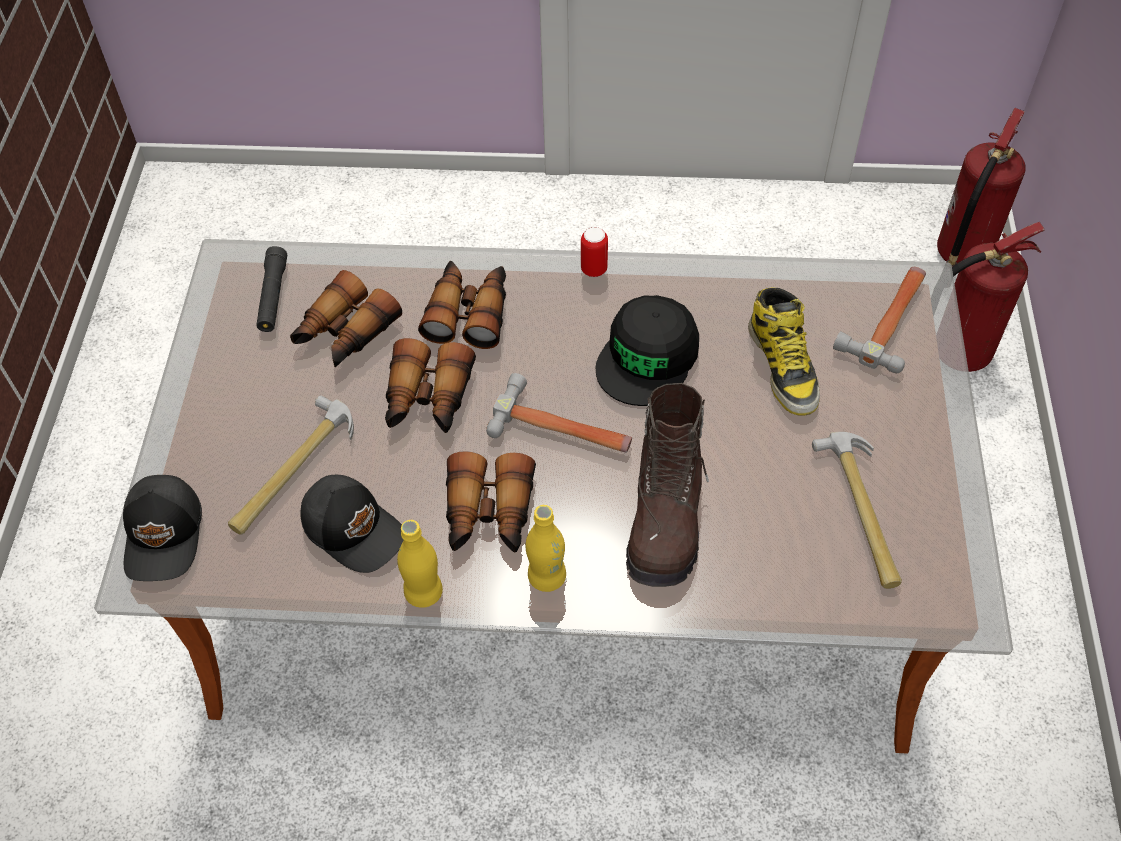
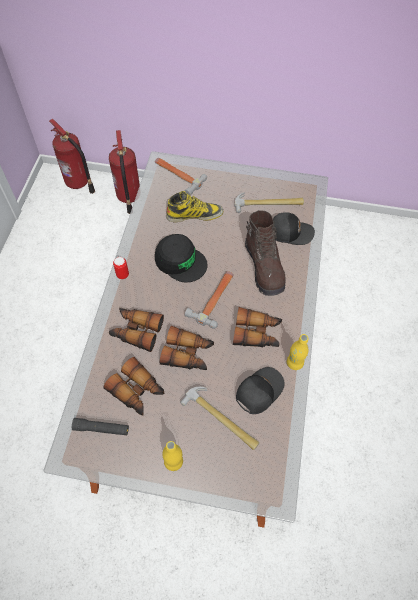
camera: 85 degrees left, 5 degrees up
black cap [123,475,202,581] -> black cap moved to [273,212,315,245]
yellow bottle [526,505,566,592] -> yellow bottle moved to [162,441,183,471]
brown boot [626,383,709,587] -> brown boot turned 60 degrees clockwise [245,210,285,296]

